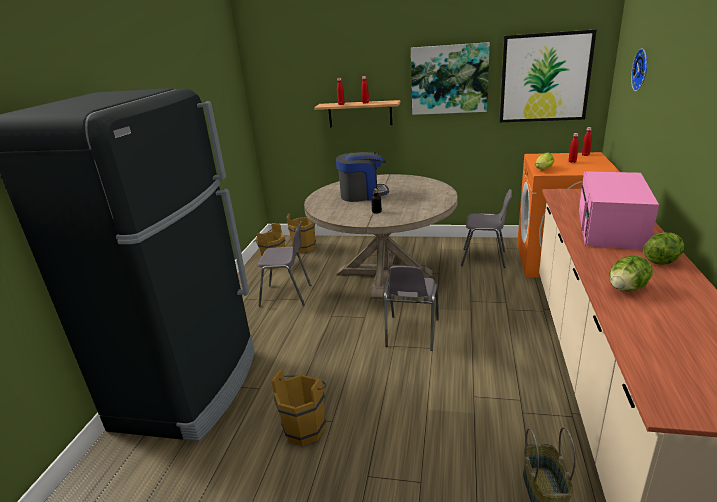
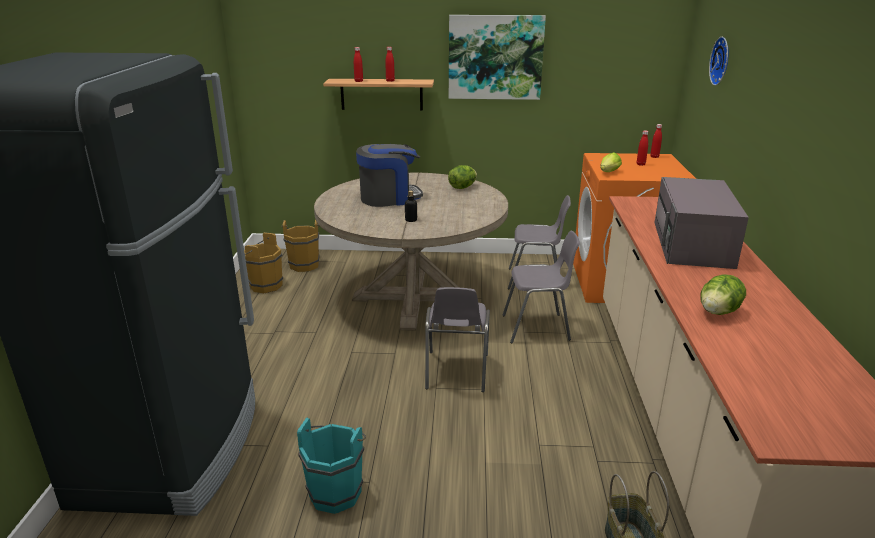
camera: 10 degrees left, 0 degrees up
grey chair [257,221,311,307] -> grey chair moved to [502,231,580,343]
brown bucket [271,369,326,446] -> turquoise bucket [297,418,366,514]
picture [500,29,597,122] -> none
pink microwave [579,171,659,250] -> grey microwave [655,177,749,269]
lettuce [643,232,684,265] -> lettuce moved to [448,165,477,189]

